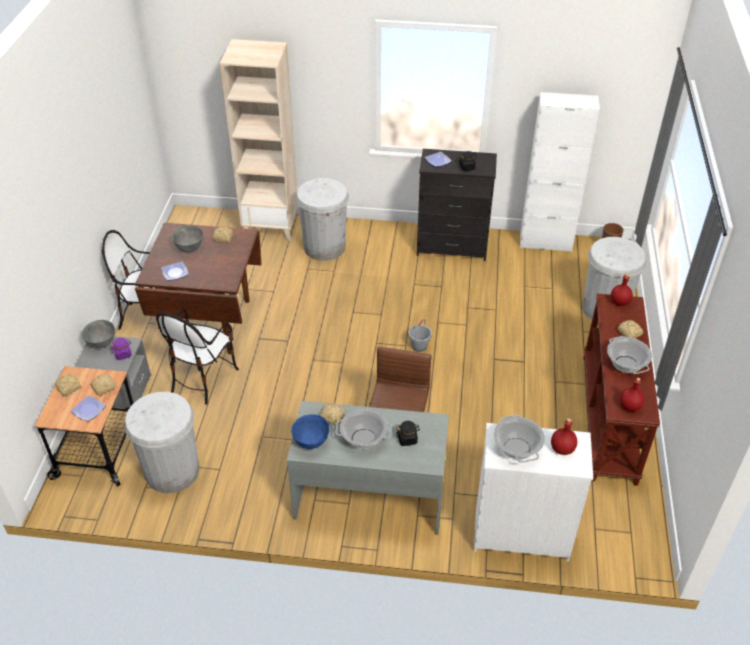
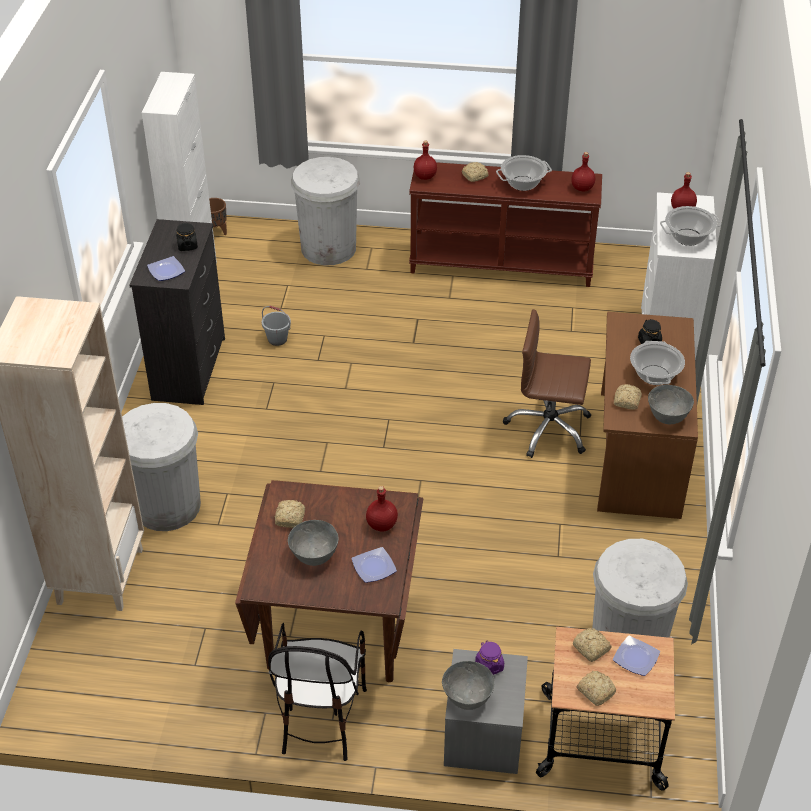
camera: 90 degrees left, 0 degrees up
chair [156,309,239,405] -> none
grey desk [287,401,449,535] -> brown desk [597,312,698,519]
blue bowl [291,414,329,449] -> grey bowl [648,385,694,424]
grey bucket [409,319,432,352] -> grey bucket moved to [262,306,291,346]
none -> red bottle [366,486,398,532]

